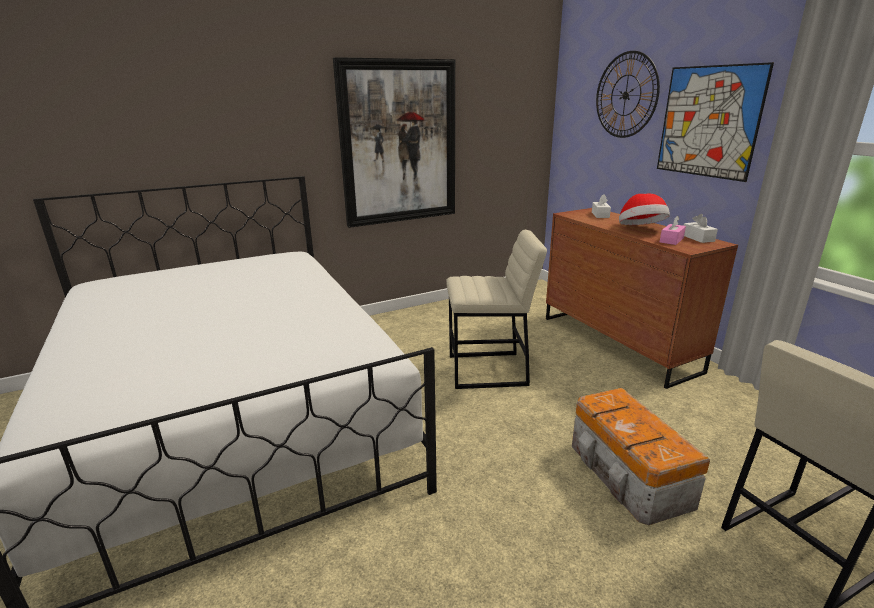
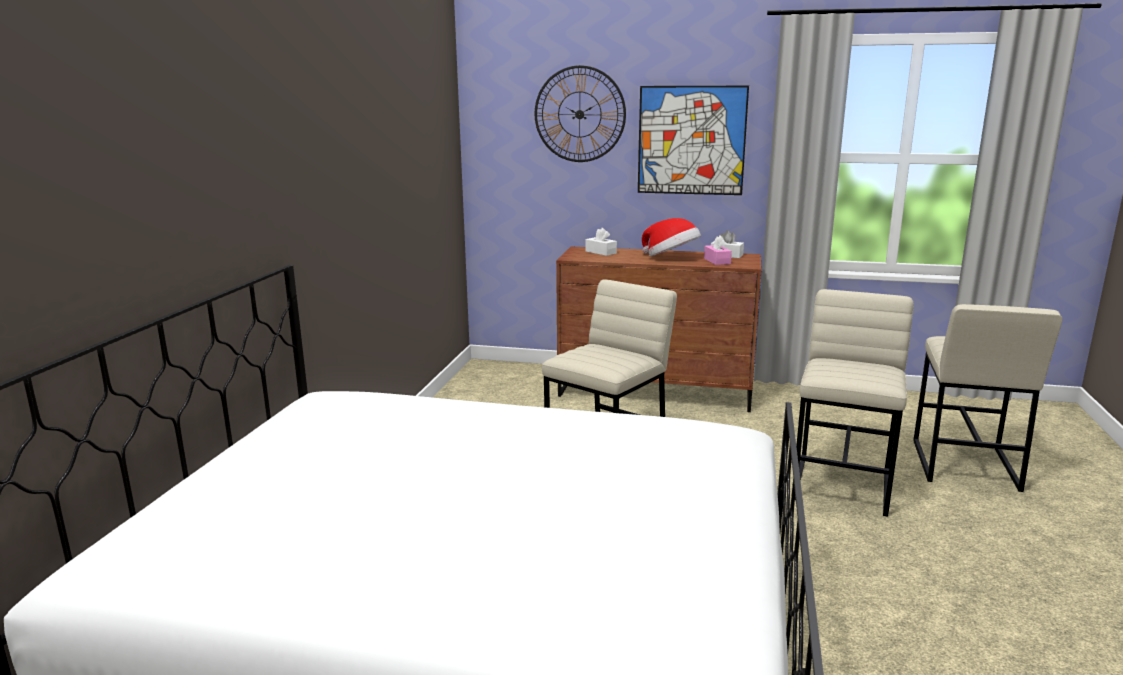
camera: 50 degrees left, 5 degrees down
picture [333,57,455,228] -> none
storage box [572,388,710,525] -> beige chair [795,289,914,517]

